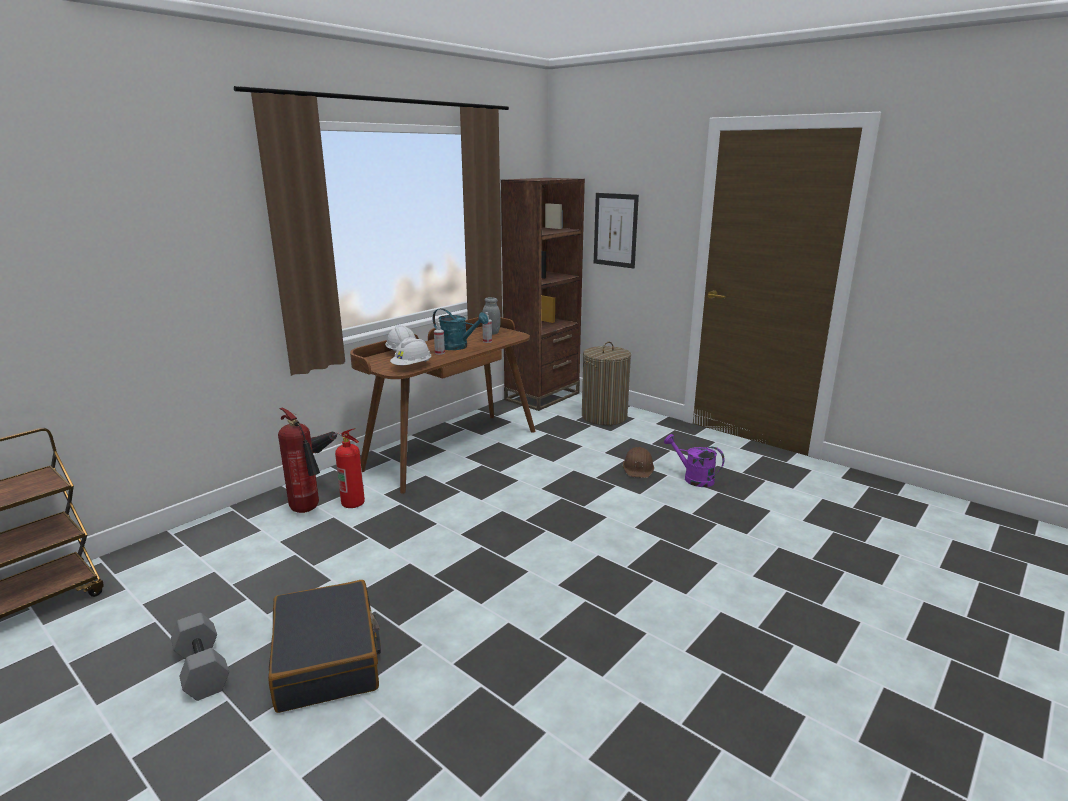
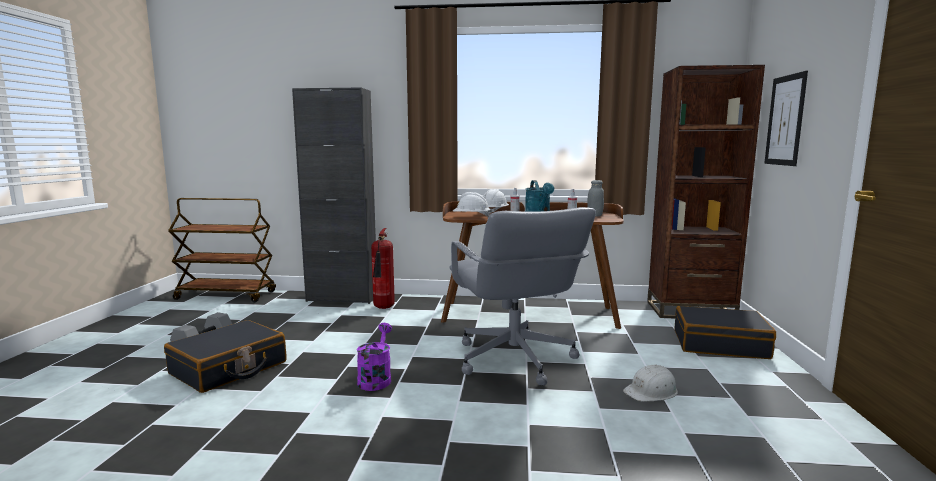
camera: 55 degrees right, 10 degrees down
fire extinguisher [311,428,365,508] -> none
laundry basket [582,342,631,425] -> black suitcase [674,306,776,359]
brown hard hat [623,447,654,478] -> white hard hat [623,364,678,401]
purple watering can [664,434,725,487] -> purple watering can moved to [357,323,392,391]
none -> black cabinet [292,87,376,304]
none -> grey office chair [450,207,596,385]

